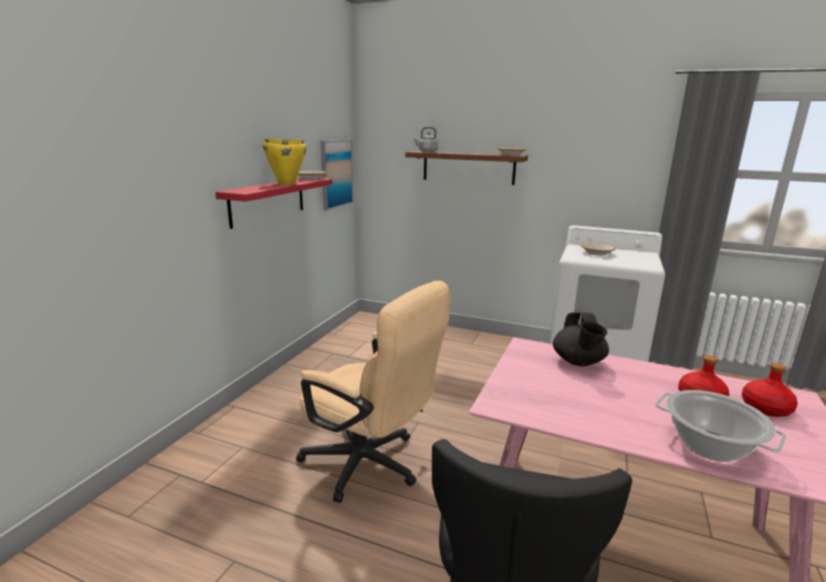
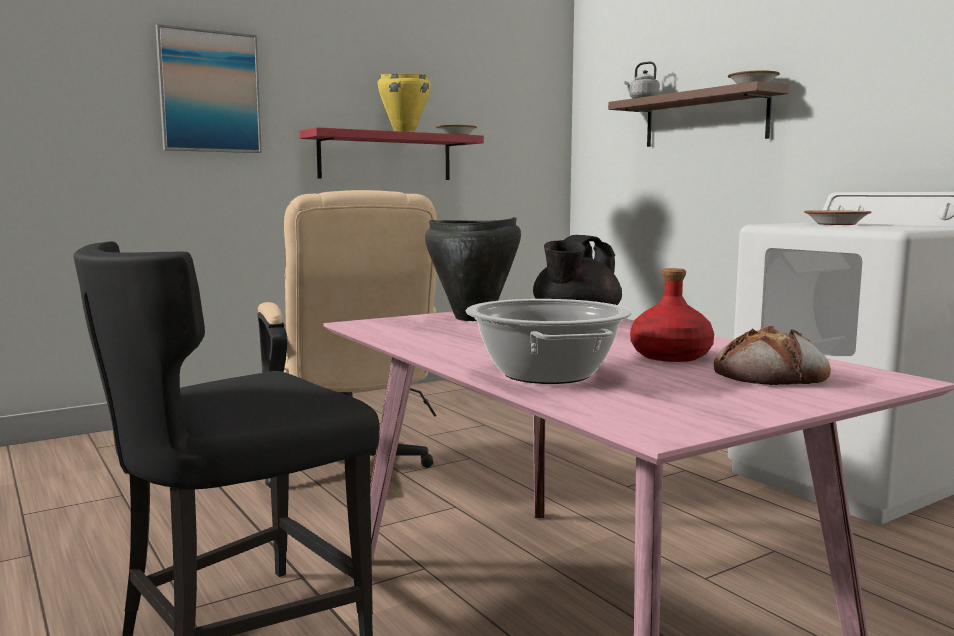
camera: 35 degrees right, 10 degrees down
picture [320,140,353,211] -> picture moved to [155,24,262,153]
red bottle [742,363,798,417] -> bread [714,325,831,385]
none -> black cooking pot [425,217,521,321]

